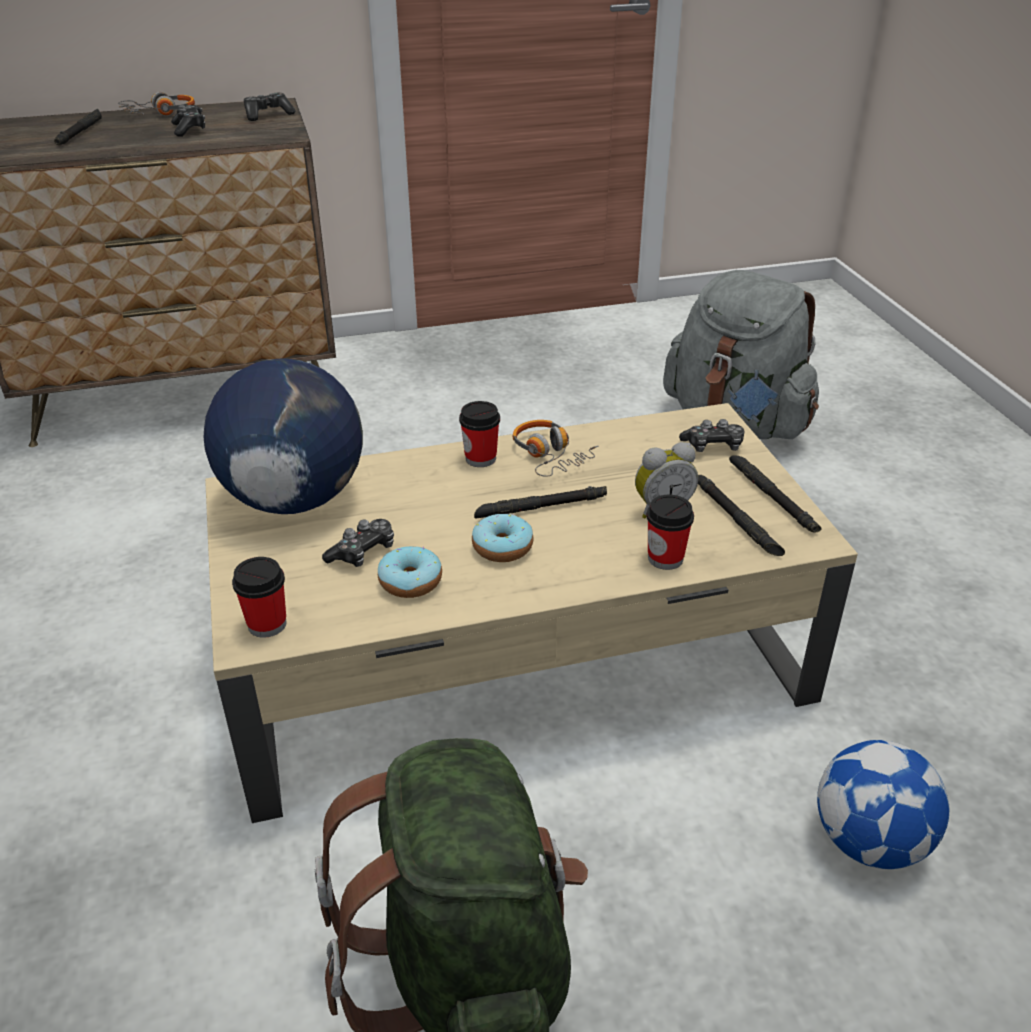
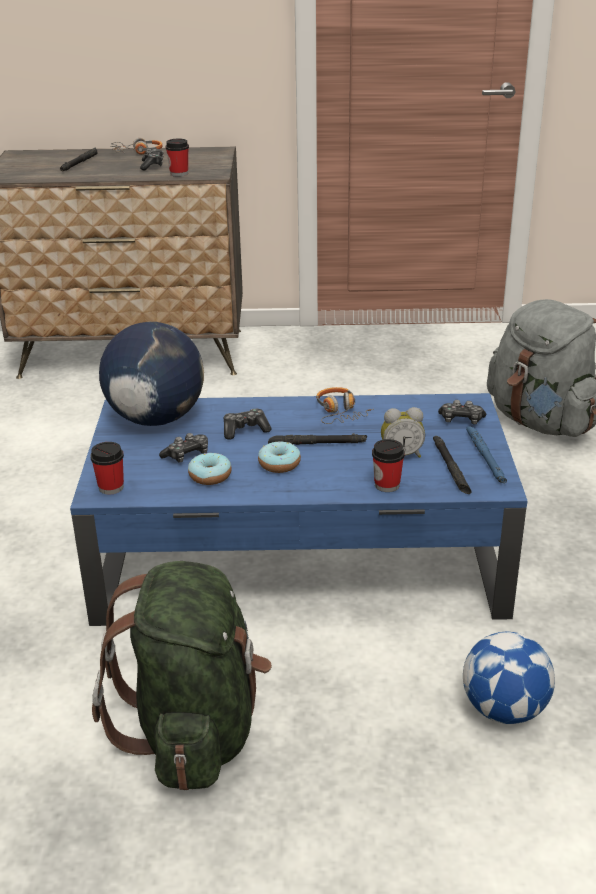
camera: 15 degrees right, 5 degrees down
beige coffee table [205,403,858,823] -> blue coffee table [70,393,527,626]
game controller [244,93,296,121] -> game controller moved to [224,409,271,440]
cup [459,401,500,467] -> cup moved to [165,139,189,177]
black flashlight [729,455,821,532] -> blue flashlight [466,426,507,483]

